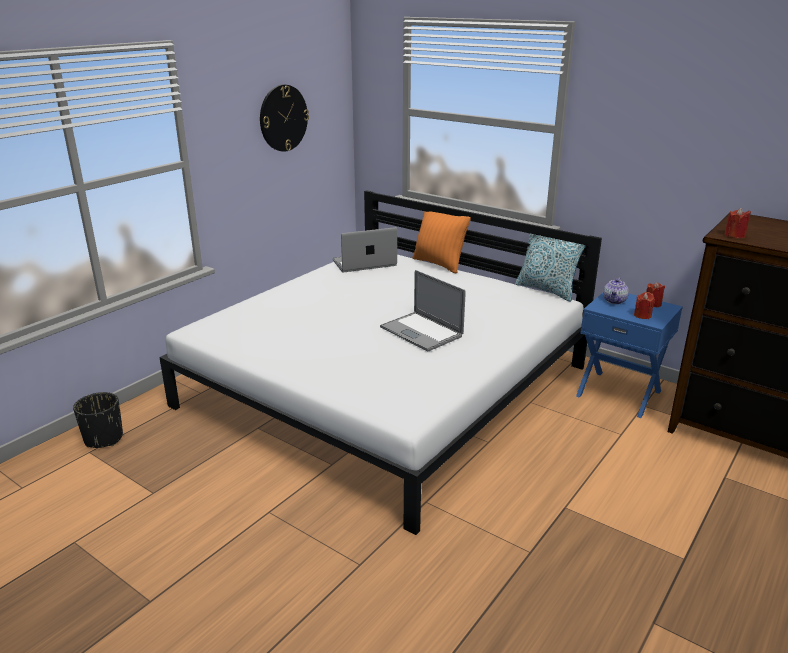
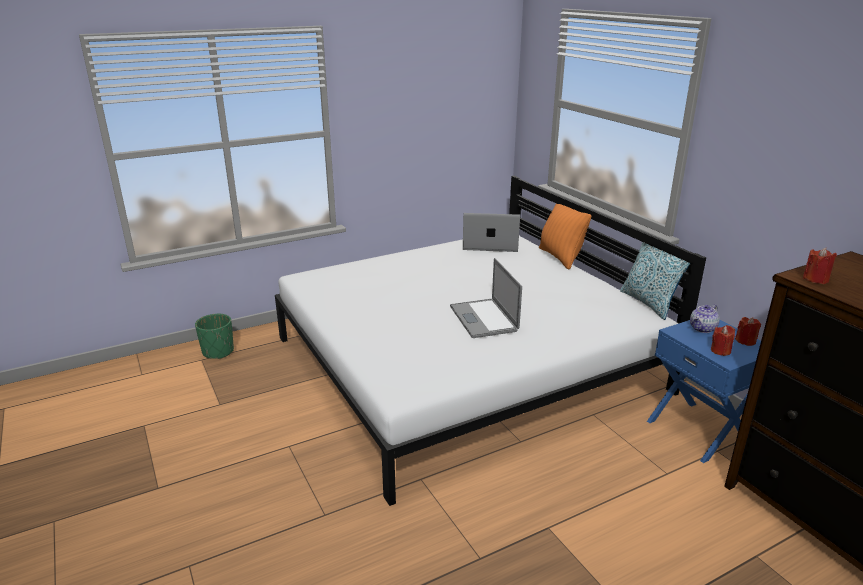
camera: 25 degrees right, 0 degrees up
black planter [73,392,123,448] -> green planter [195,314,234,359]
wall clock [260,85,309,152] -> none

